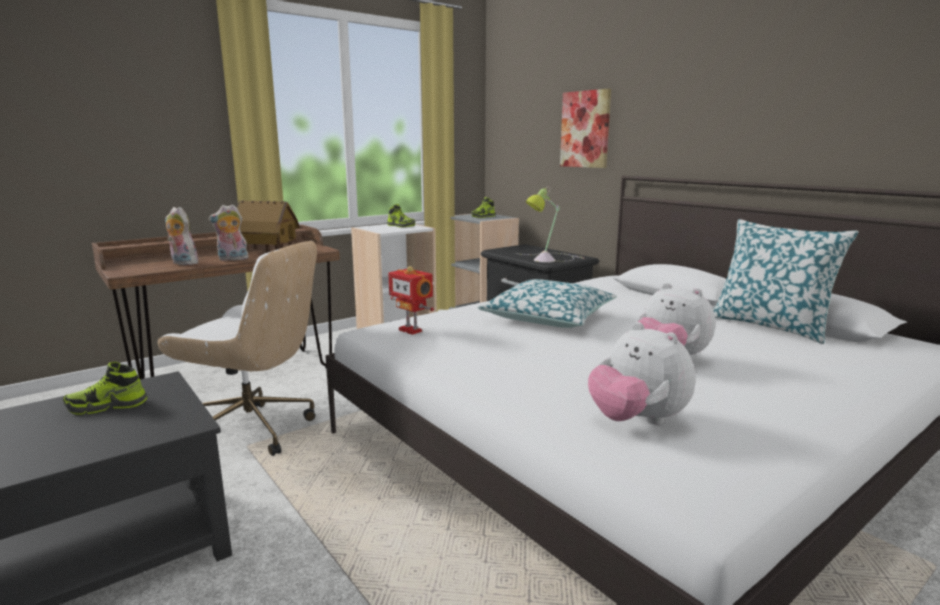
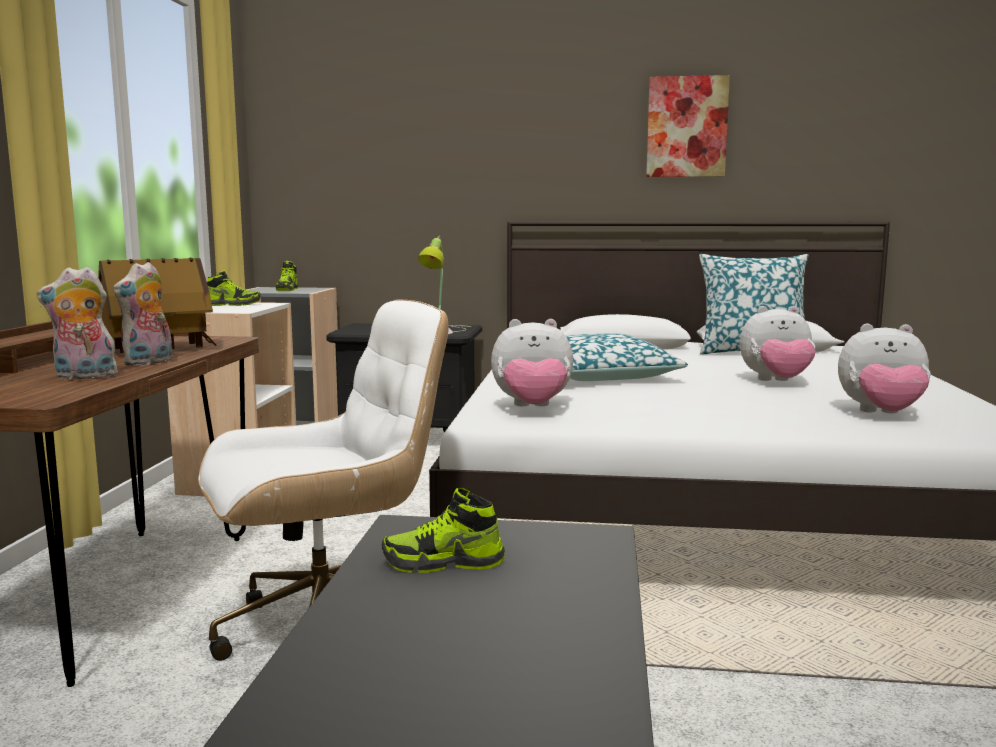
camera: 45 degrees left, 5 degrees down
shoe [63,362,147,415] -> shoe turned 60 degrees clockwise [382,488,505,573]
toy robot [388,266,434,335] -> plush toy [491,319,573,406]
picture [560,89,611,168] -> picture moved to [646,75,730,177]

